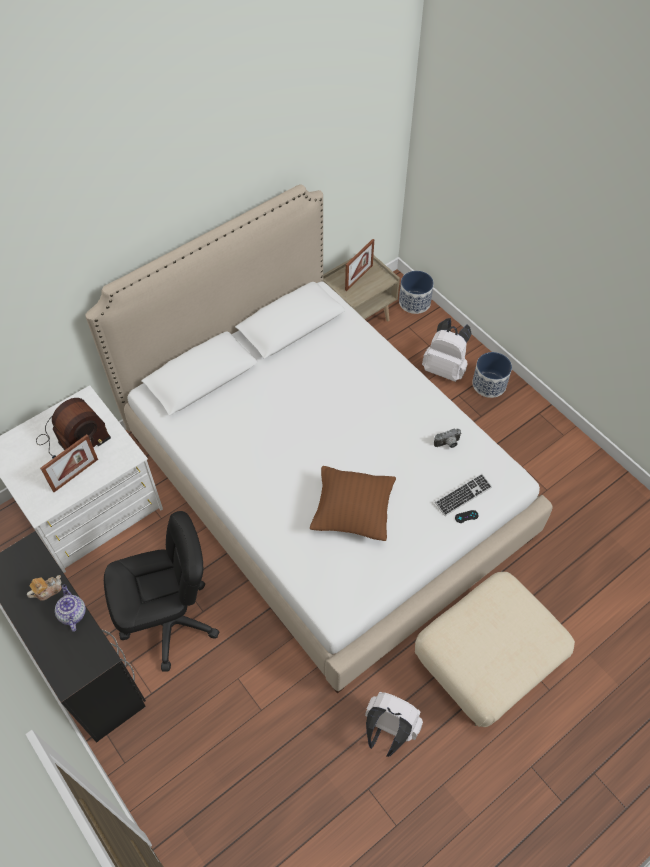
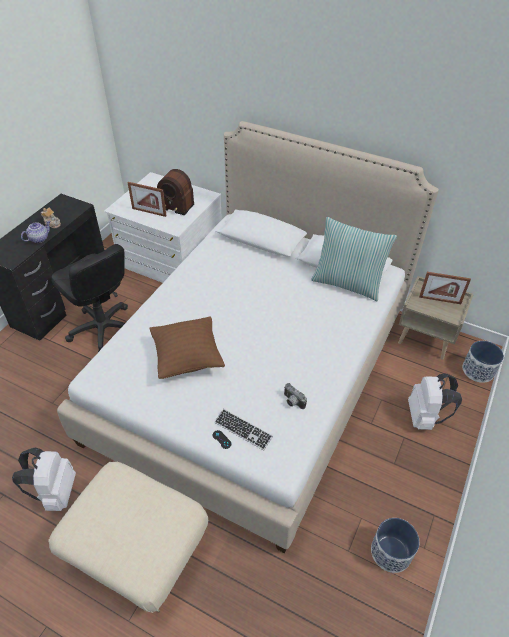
camera: 65 degrees right, 10 degrees down
planter [472,352,512,398] -> planter moved to [371,518,420,573]
none -> pillow [311,217,397,301]

